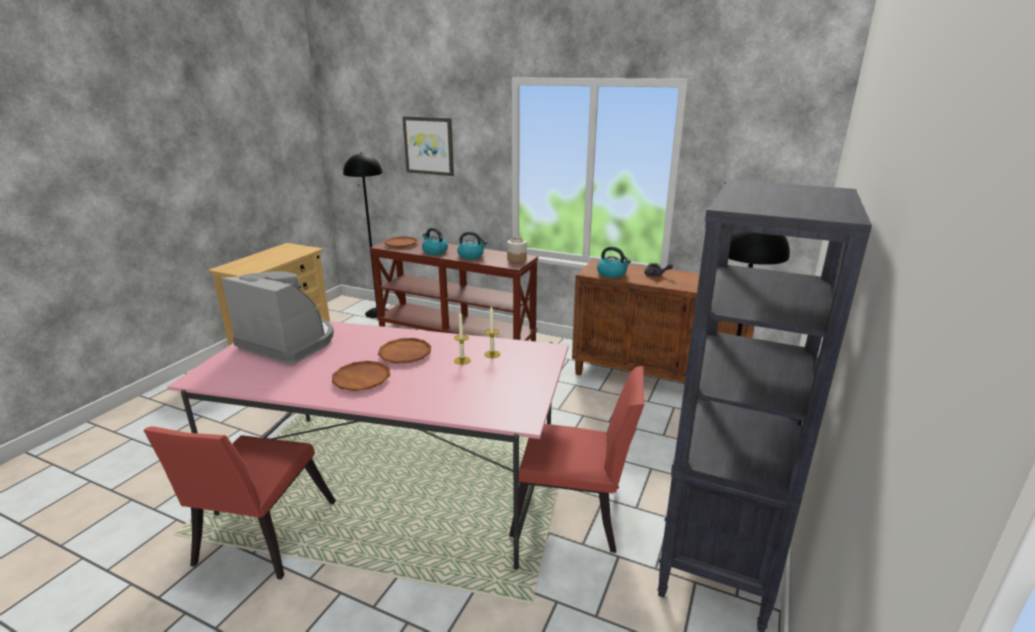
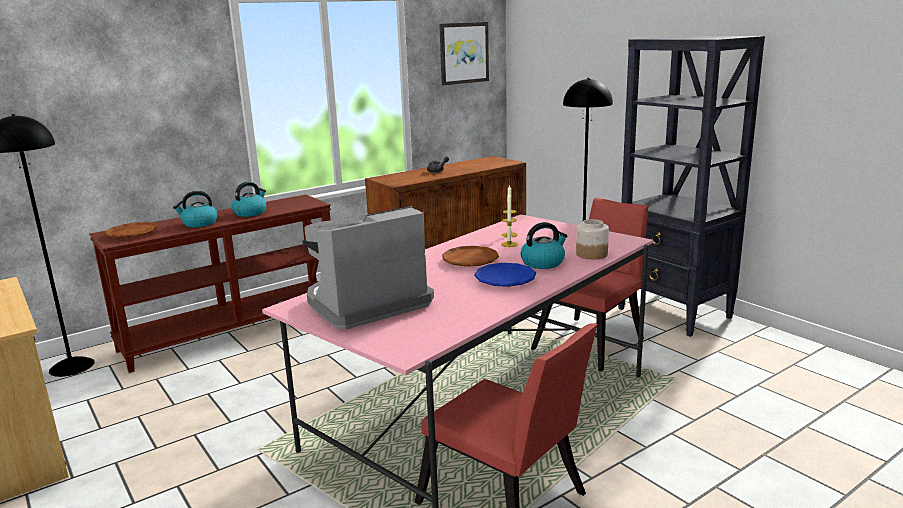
camera: 60 degrees left, 5 degrees down
brown plate [332,361,390,391] -> blue plate [474,263,536,287]
picture [402,116,454,176] -> picture moved to [439,22,489,85]
jar [507,237,527,262] -> jar moved to [576,219,609,260]
kettle [597,246,631,278] -> kettle moved to [520,222,568,269]

